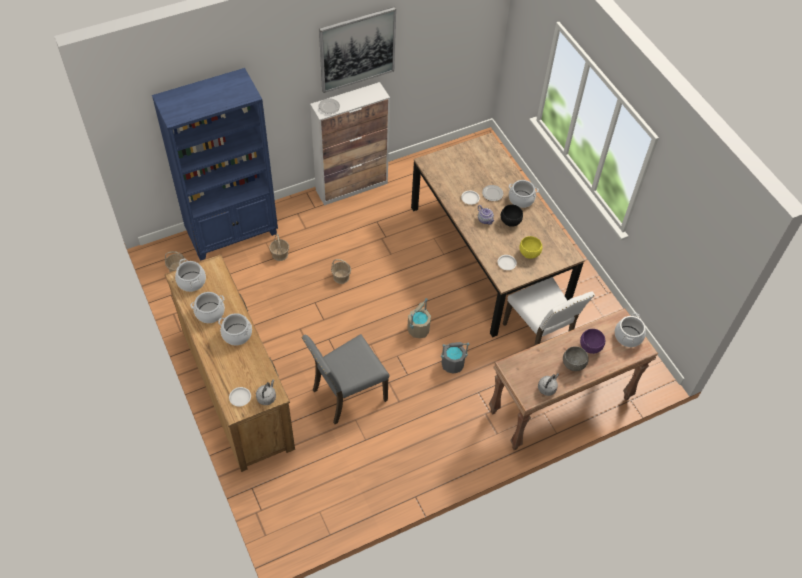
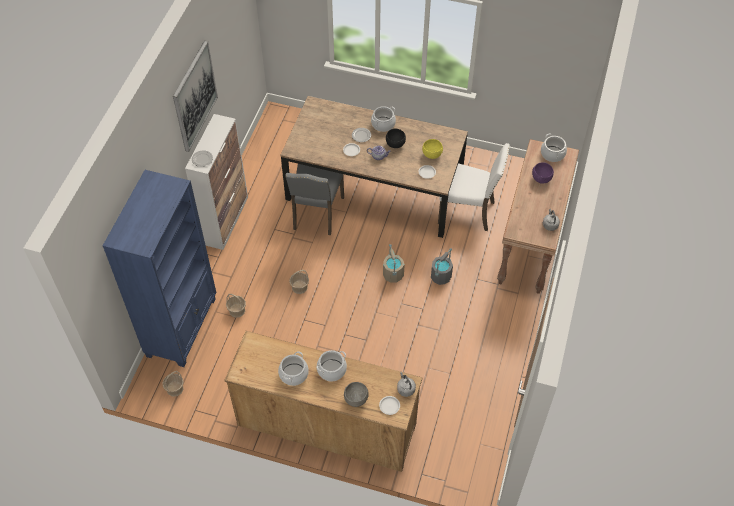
camera: 45 degrees left, 0 degrees up
cooking pot [175,258,206,292] -> none
grey chair [301,334,390,424] -> grey chair moved to [285,164,344,235]
grey bowl [563,346,589,371] -> grey bowl moved to [344,382,369,407]

